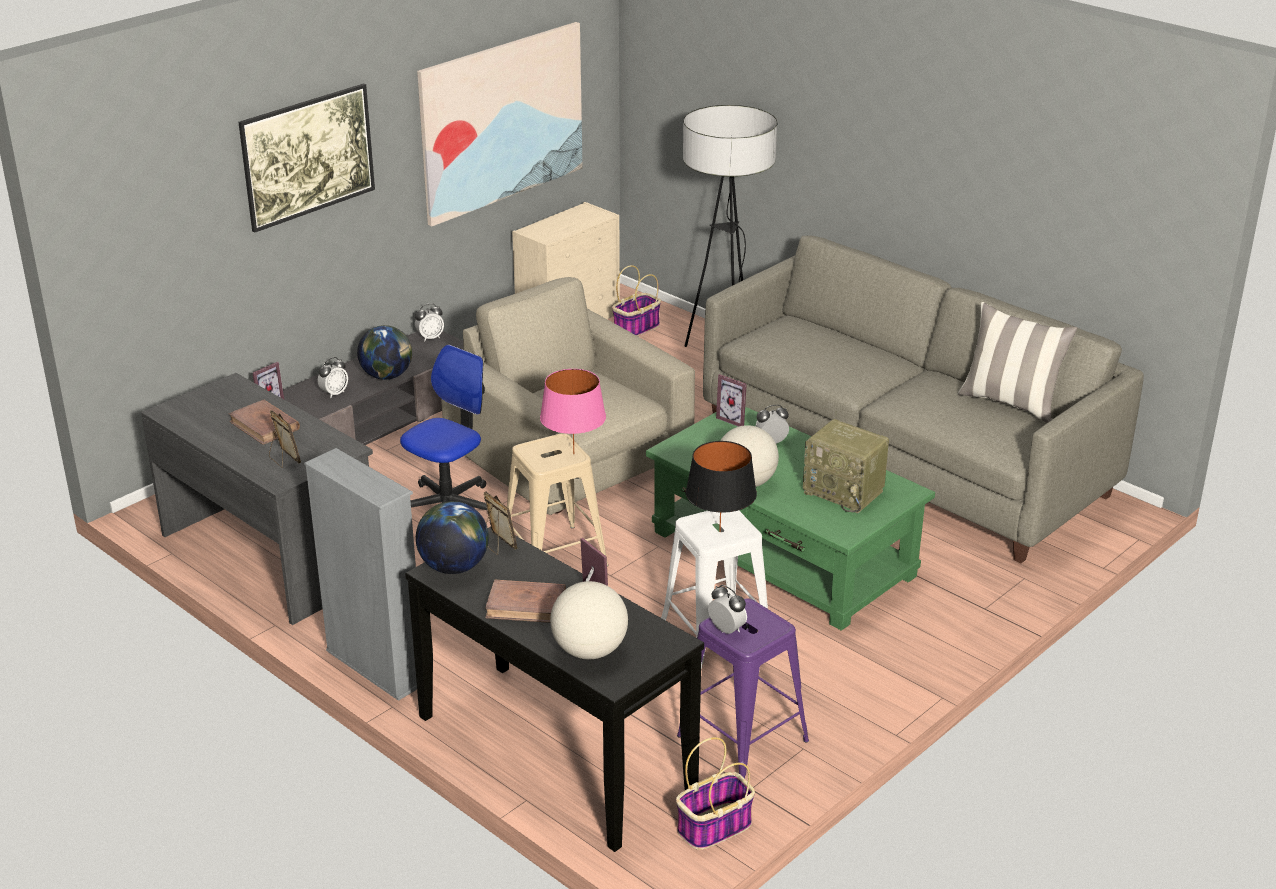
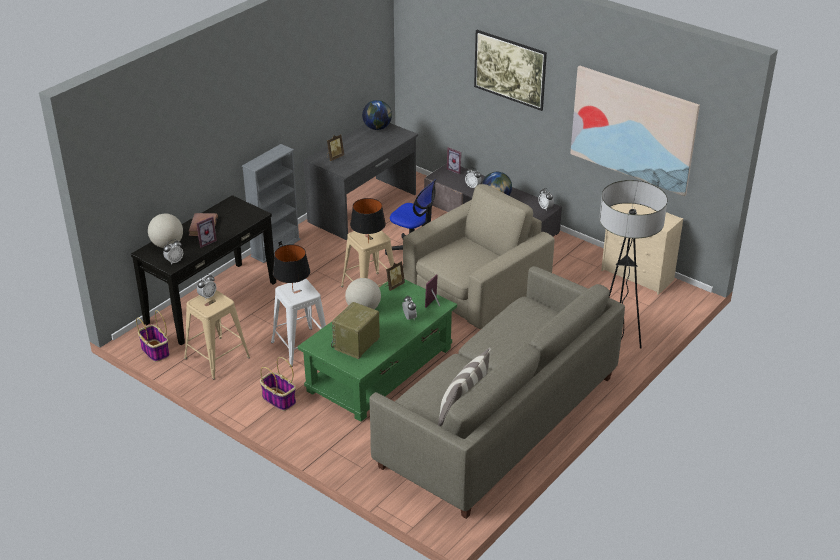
camera: 85 degrees right, 5 degrees up
brown book [228,400,300,445] -> none
globe [416,501,489,574] -> globe moved to [362,100,392,130]
picture frame [484,491,517,555] -> picture frame moved to [385,261,405,291]
pink table lamp [540,369,606,454] -> black table lamp [350,198,386,244]
basket [612,265,661,336] -> basket moved to [260,357,296,411]
purple stool [677,598,809,778] -> beige stool [184,290,250,379]
none -> alarm clock [163,239,183,265]

